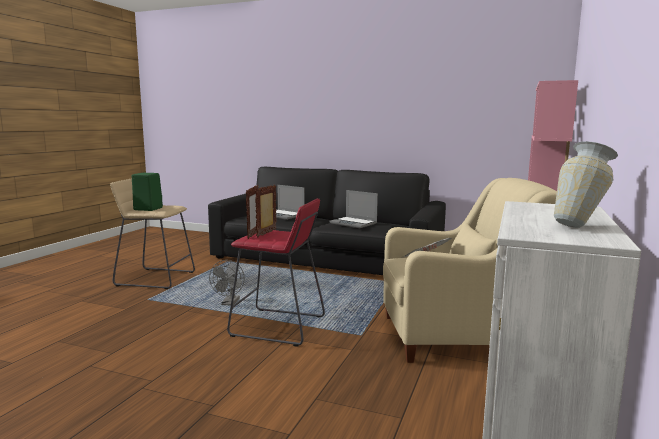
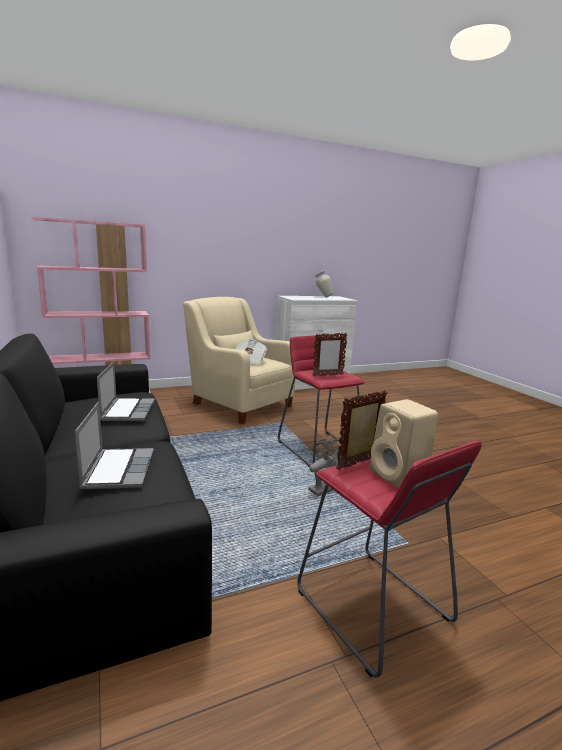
camera: 135 degrees left, 5 degrees up
beige stool [110,178,195,289] -> red stool [297,441,482,678]
green speaker [132,173,163,211] -> beige speaker [370,399,438,489]
picture frame [246,185,259,239] -> picture frame moved to [336,390,387,471]

